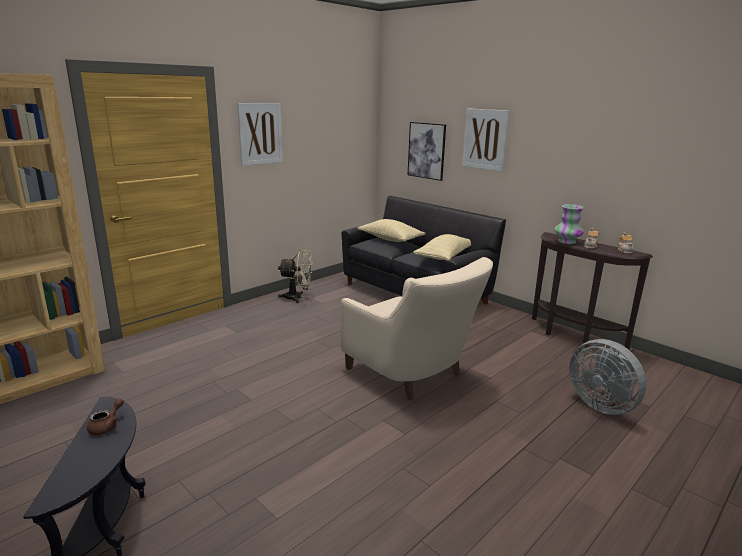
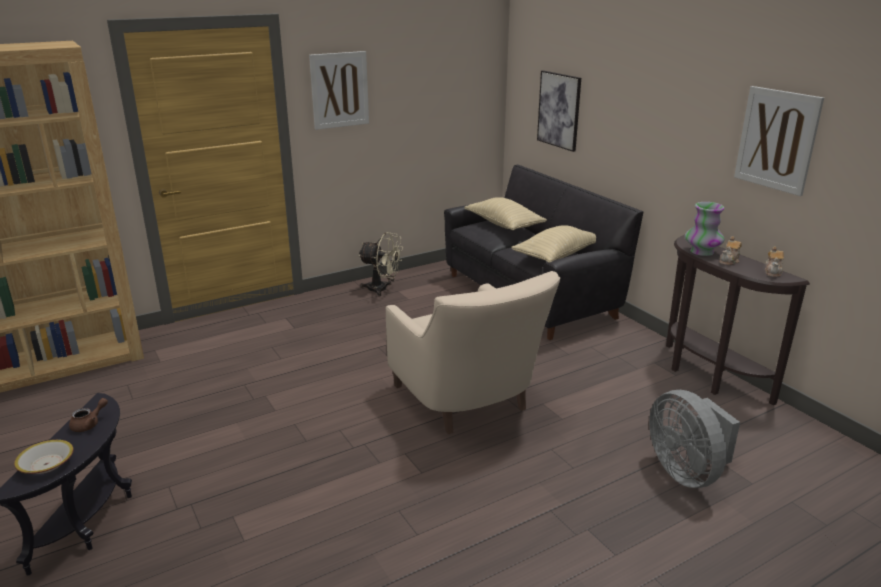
camera: 15 degrees right, 5 degrees up
picture [462,108,509,171] -> picture moved to [734,86,824,196]
none -> bowl [14,440,74,474]

